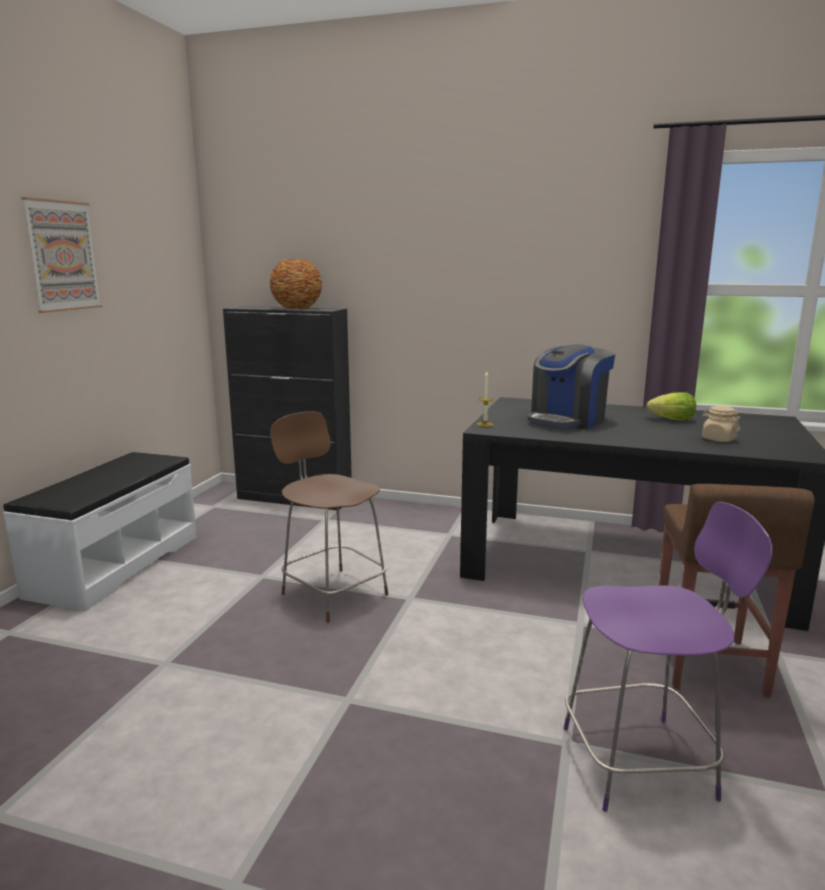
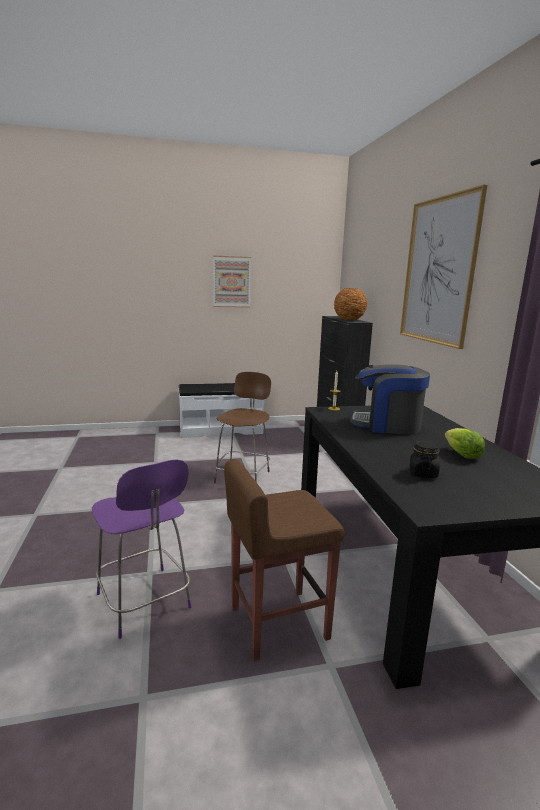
camera: 60 degrees right, 0 degrees up
beige jar [702,406,740,442] -> black jar [409,441,440,478]
none -> picture [400,184,488,349]

